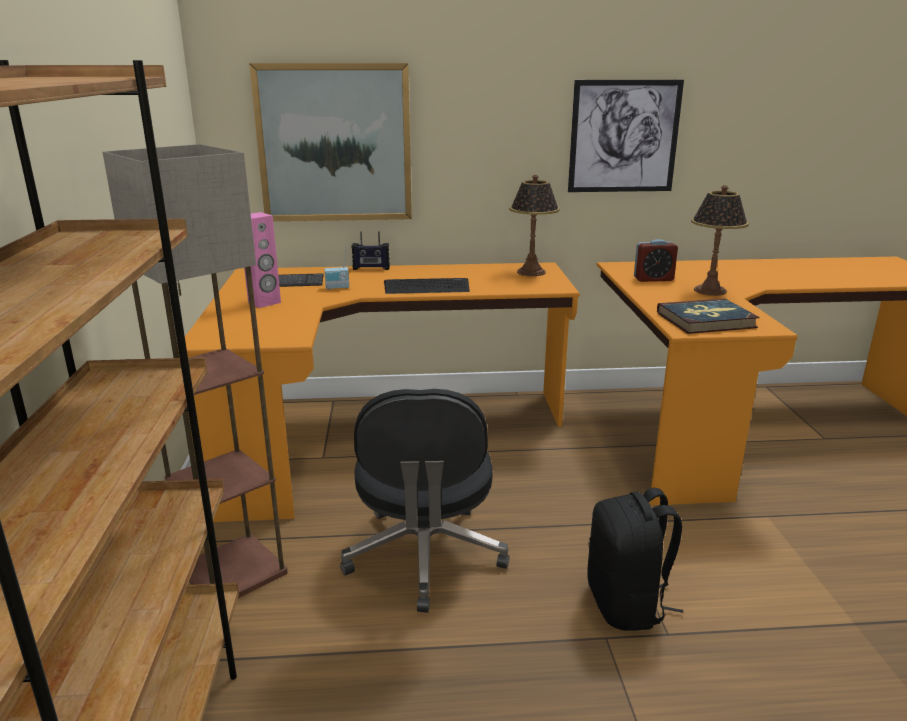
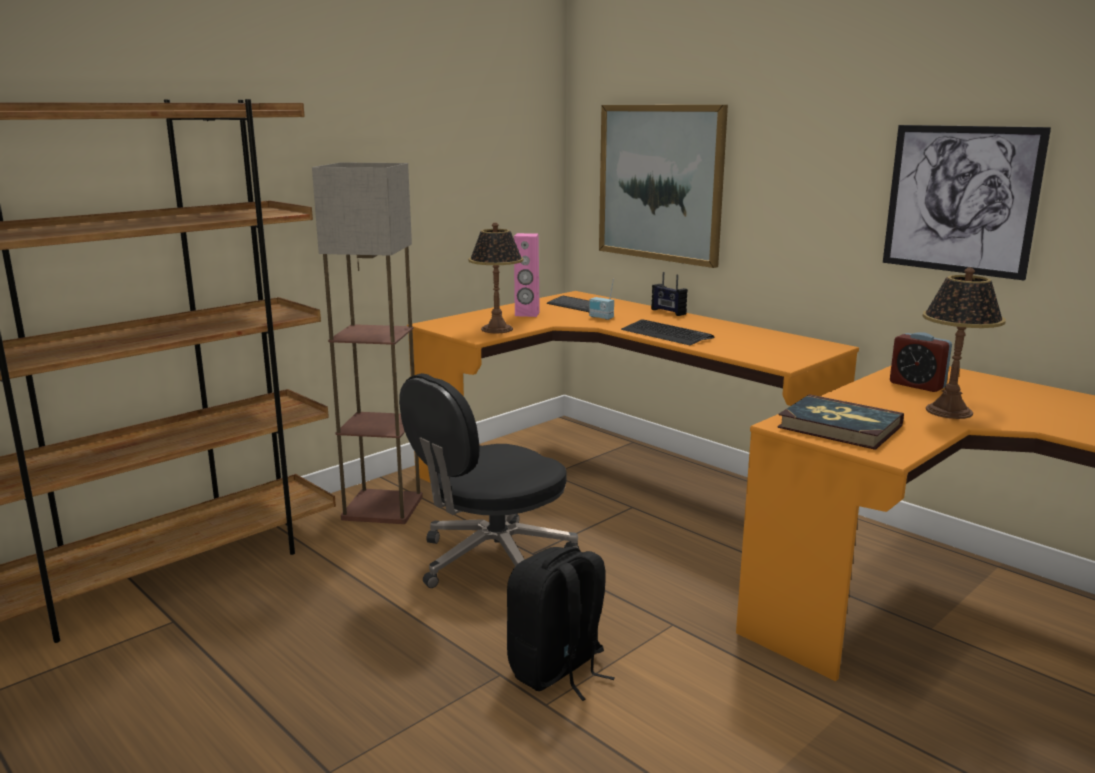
camera: 50 degrees right, 5 degrees down
table lamp [509,175,560,276] -> table lamp moved to [468,223,523,334]

